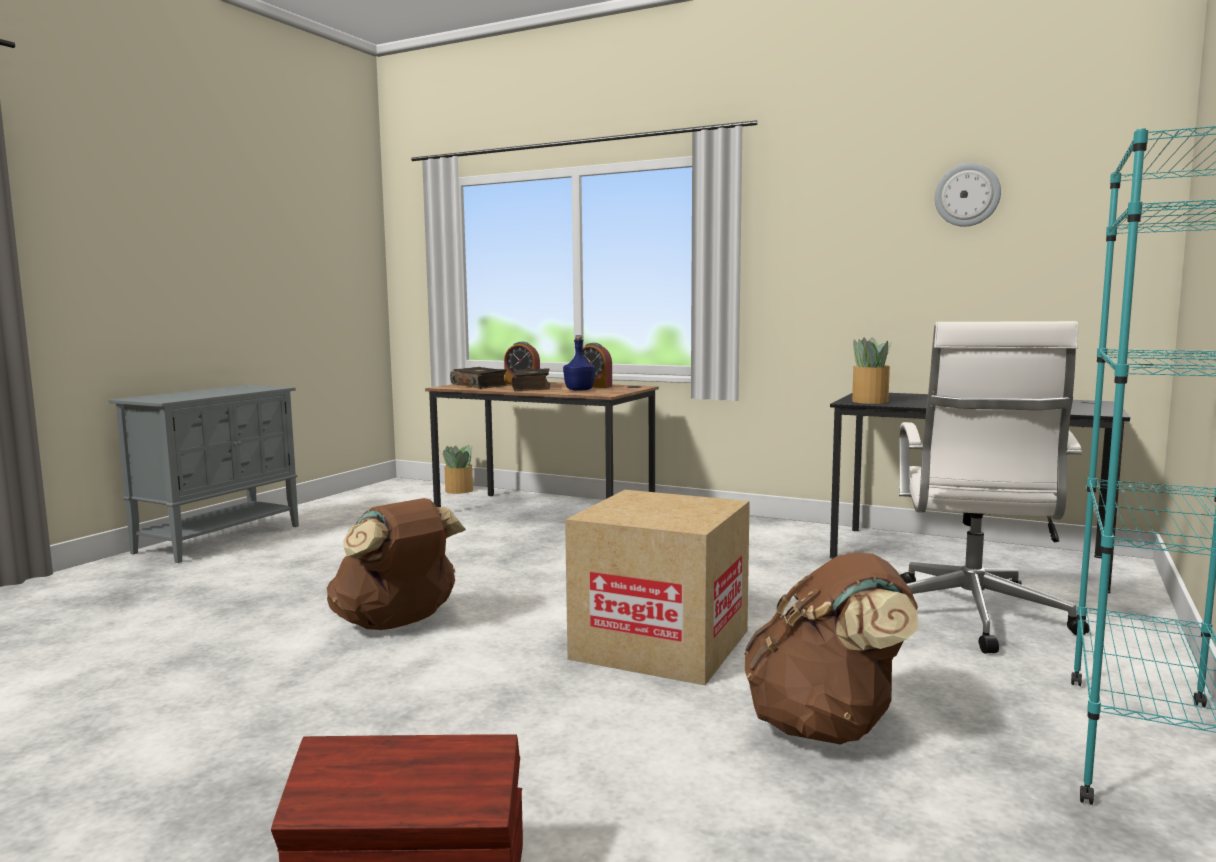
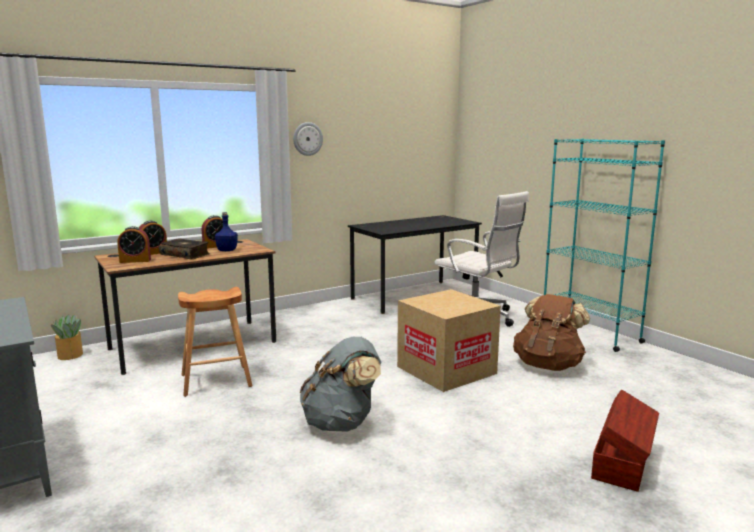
camera: 60 degrees left, 5 degrees up
brown backpack [327,498,466,630] -> grey backpack [300,337,381,432]
book [450,367,508,389] -> alarm clock [117,226,151,263]
potted plant [852,337,892,404] -> none
wall clock [935,163,1001,227] -> wall clock moved to [293,122,323,156]
none -> brown stool [178,287,252,397]

